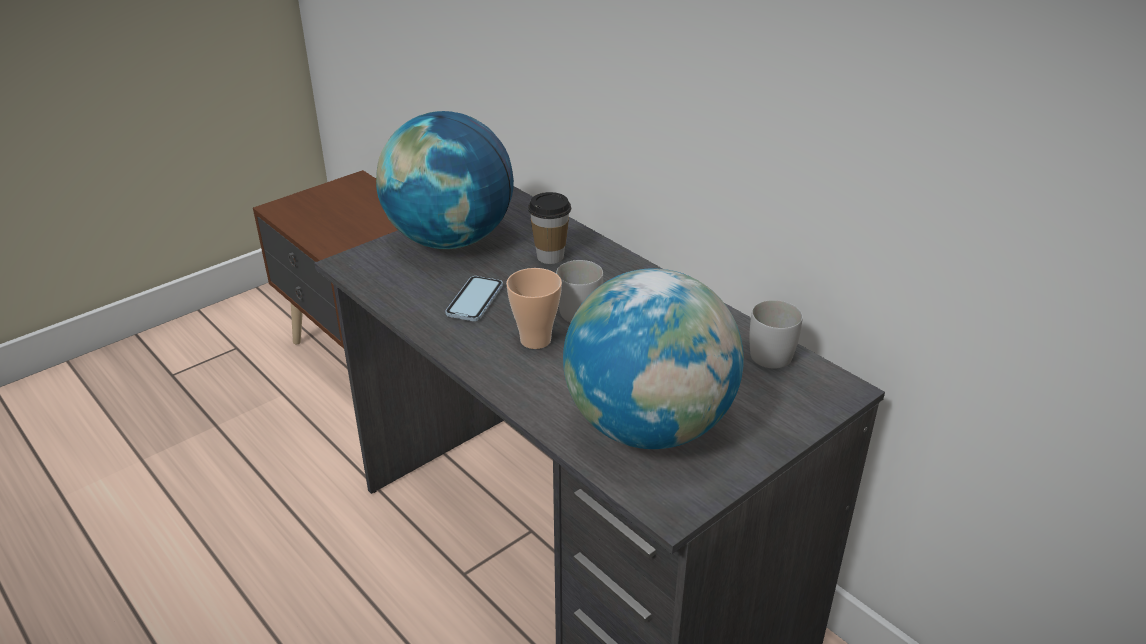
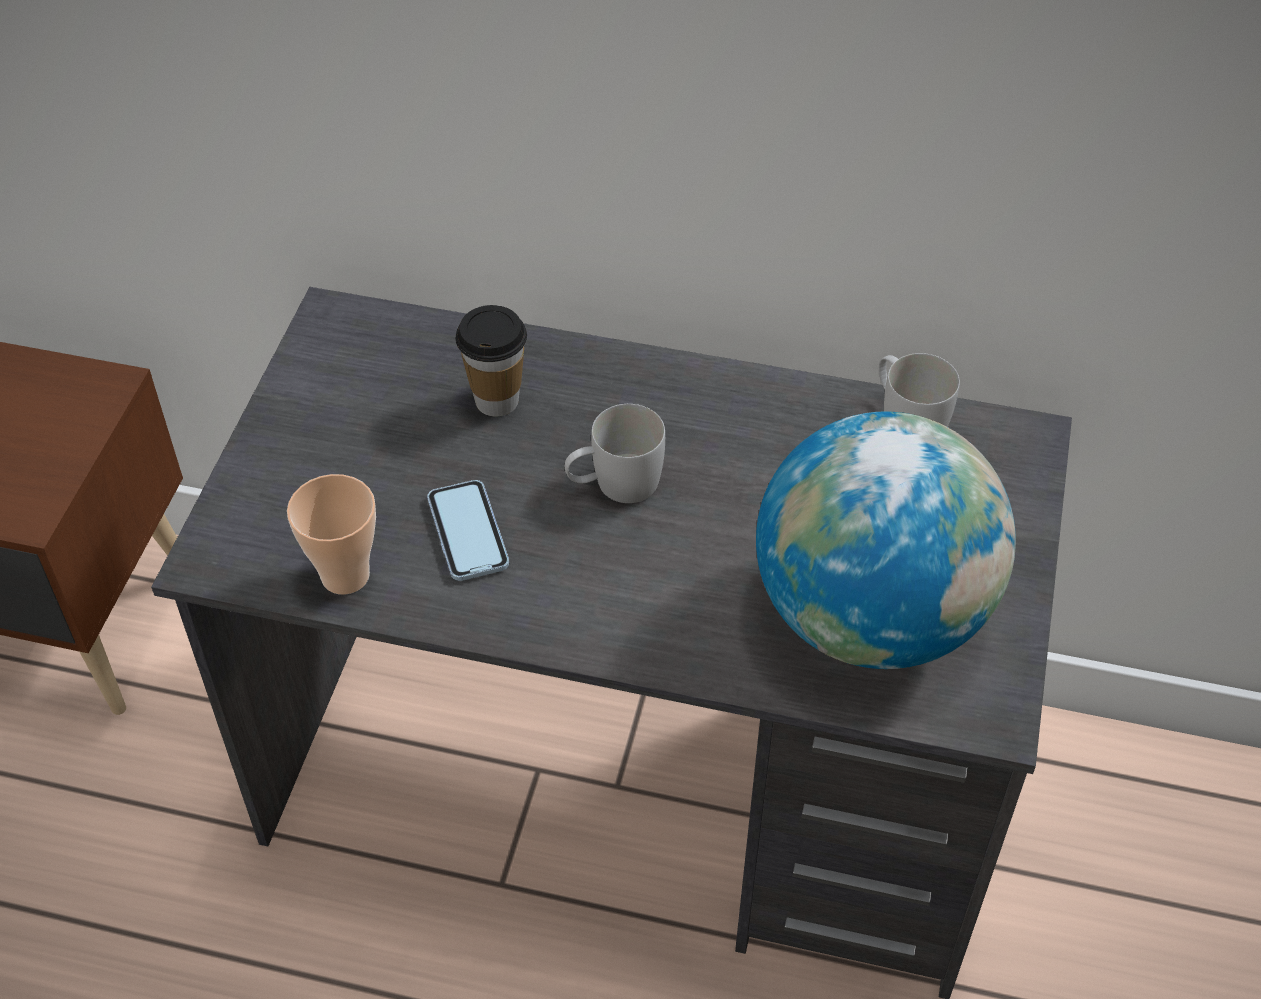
camera: 35 degrees left, 15 degrees up
globe [376,111,514,249] -> none
cup [506,268,562,349] -> cup moved to [287,474,376,595]

